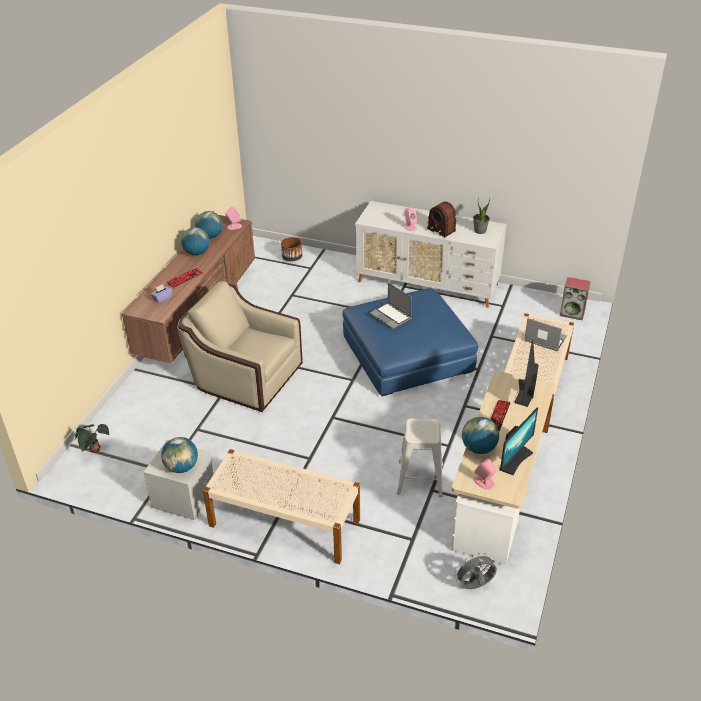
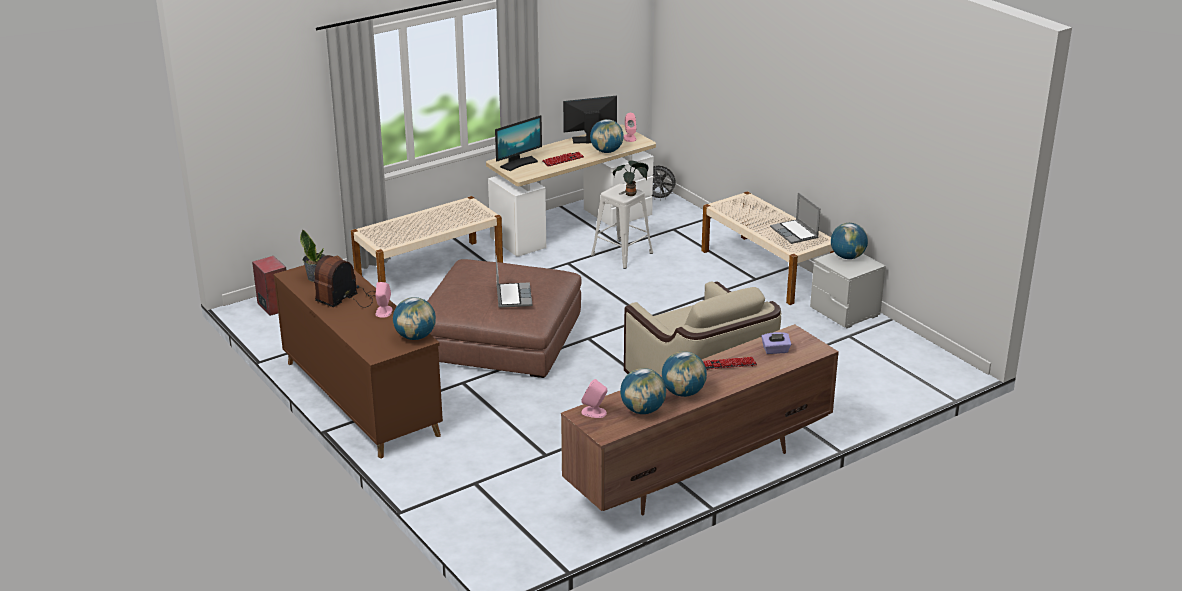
camera: 145 degrees left, 10 degrees down
potted plant [75,424,109,453] -> potted plant moved to [613,160,648,196]
brown planter [281,237,302,262] -> none
blue ottoman [342,288,478,396] -> brown ottoman [427,259,582,378]
white dresser [355,201,507,308] -> brown dresser [273,255,443,459]
radio [427,201,457,237] -> radio turned 135 degrees counterclockwise [314,255,376,308]
laptop [524,318,567,351] -> laptop moved to [770,192,820,244]
none -> globe [393,297,436,340]

